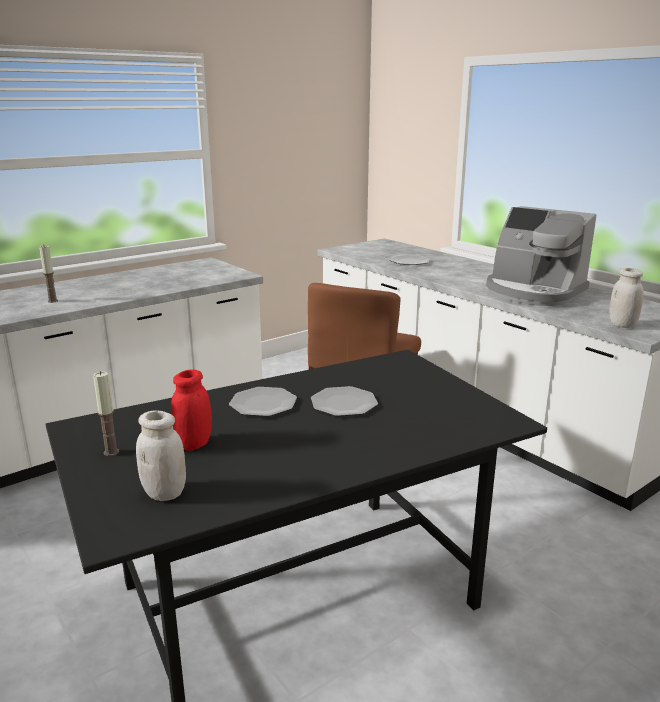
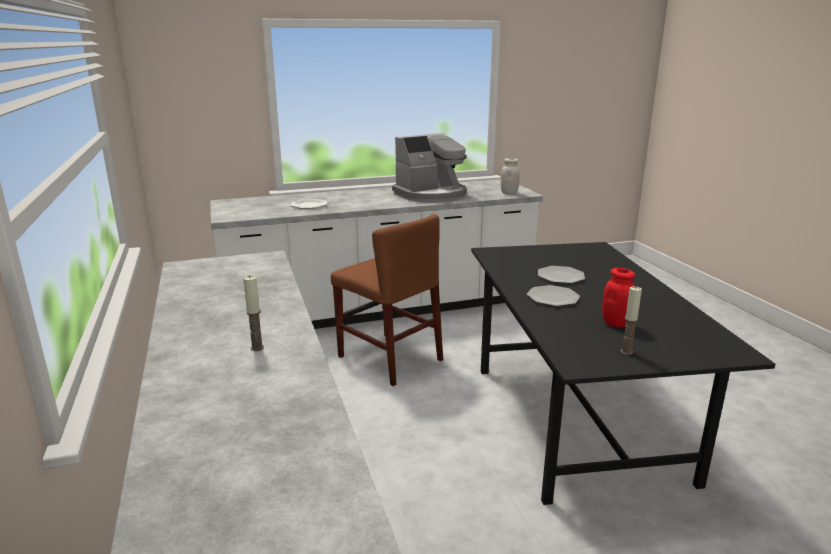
camera: 70 degrees left, 0 degrees up
white jar [136,410,186,501] -> none

